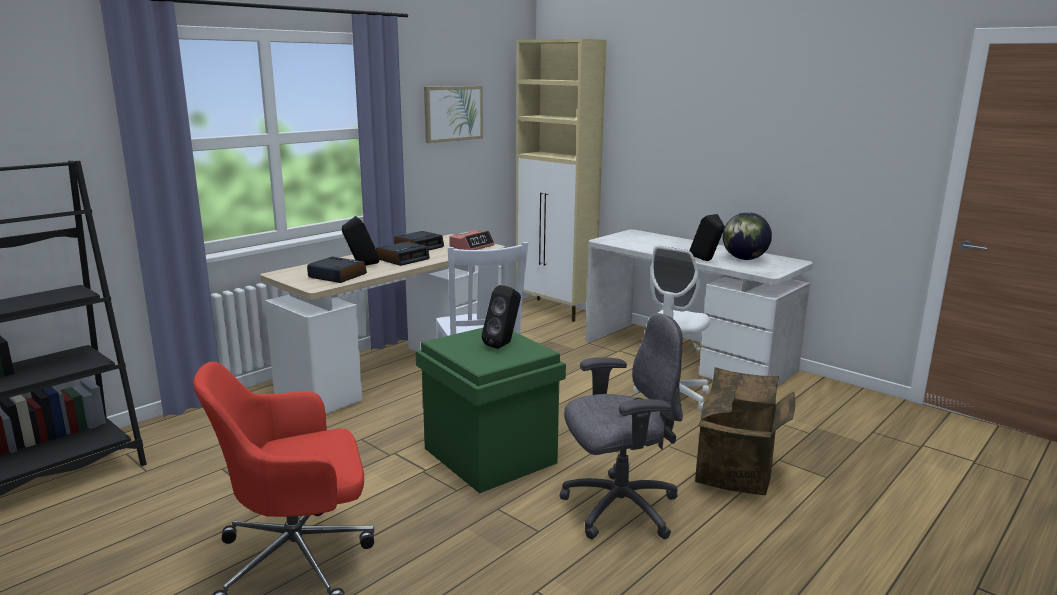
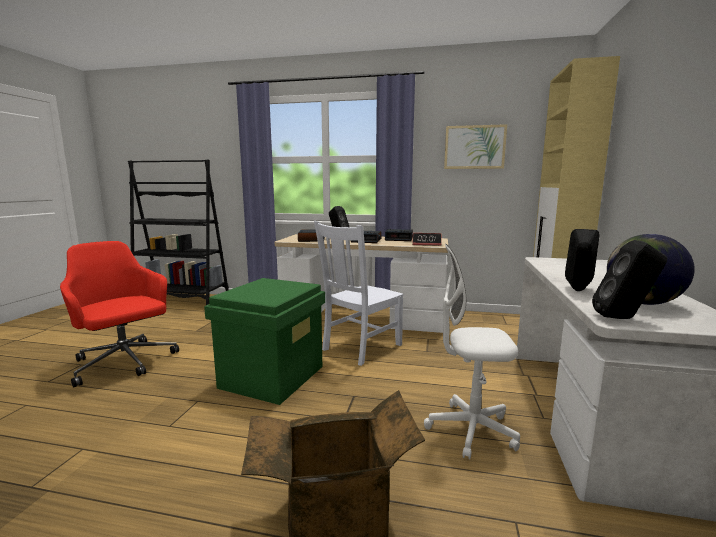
camera: 60 degrees right, 5 degrees down
black speaker [482,285,521,349] -> black speaker moved to [592,240,667,319]
grey office chair [560,313,683,539] -> none

